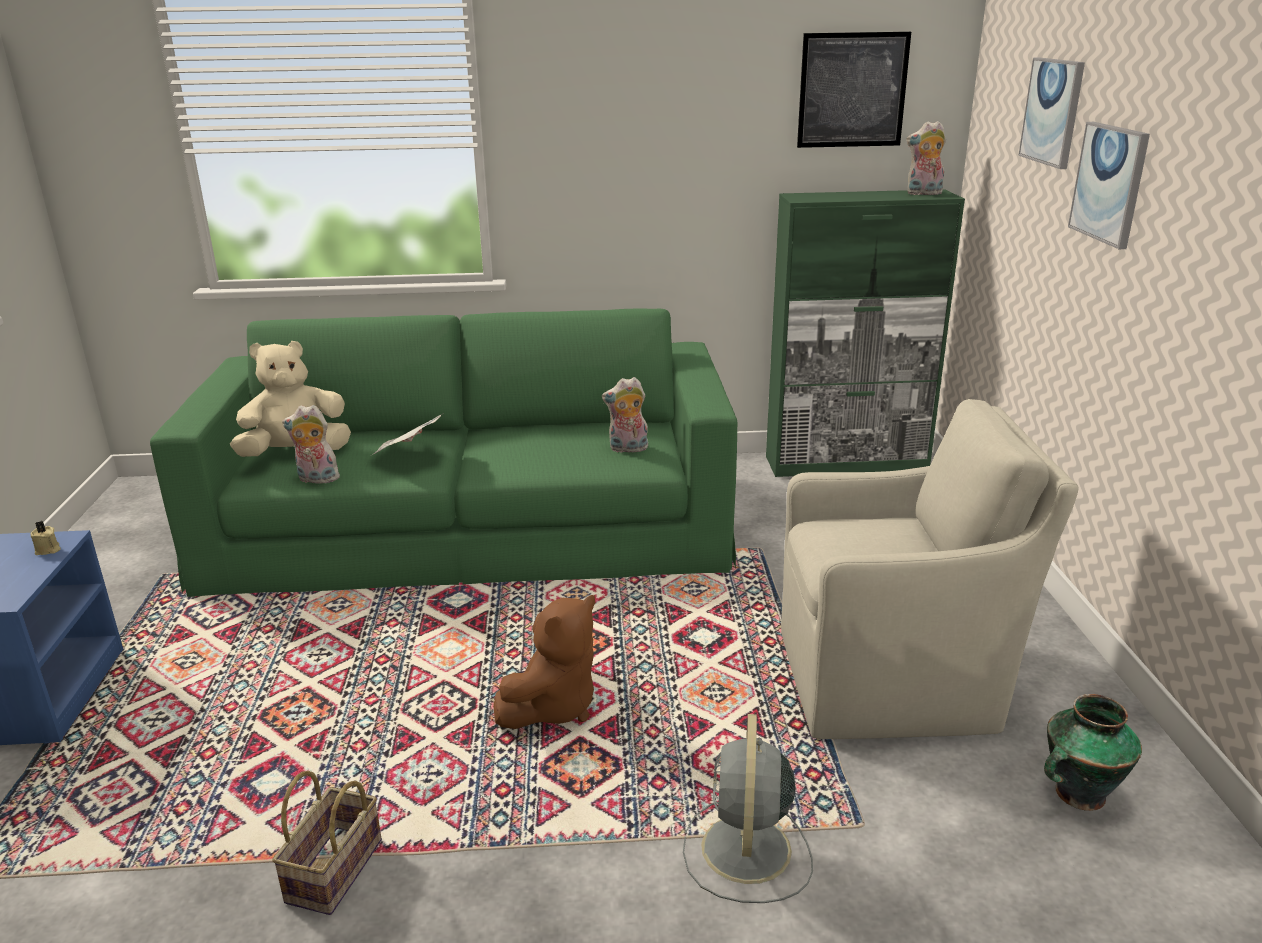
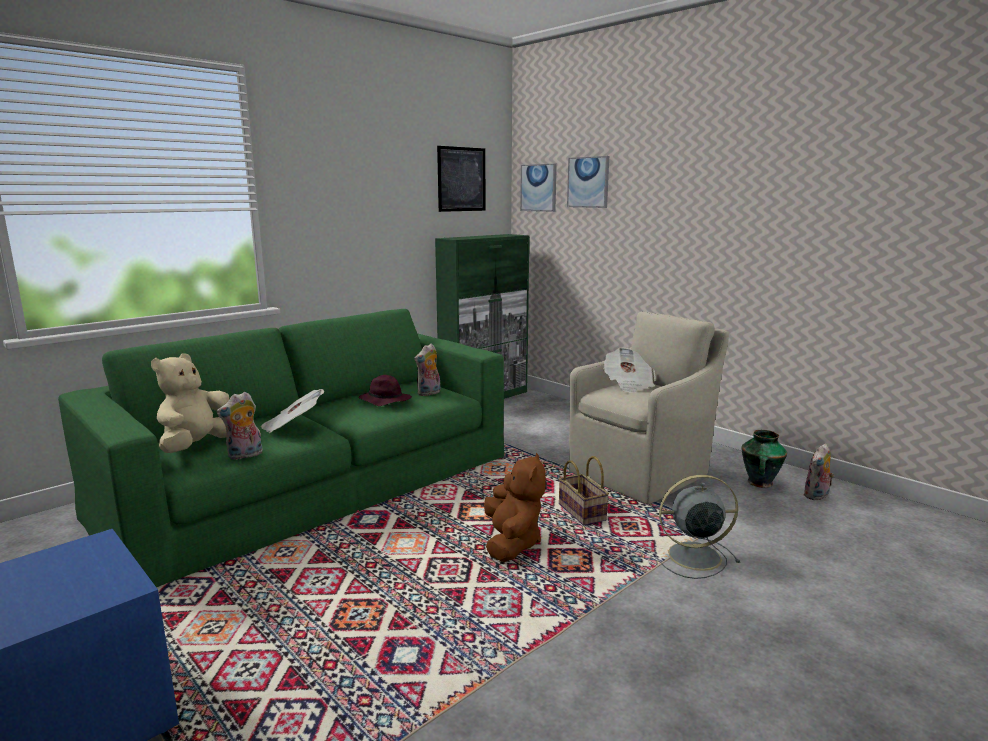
camera: 40 degrees left, 10 degrees down
beige candle [31,521,61,555] -> none
basket [272,771,382,915] -> basket moved to [559,456,609,525]
grey fan [683,714,813,903] -> grey fan turned 120 degrees clockwise [655,475,740,579]
plush toy [906,121,946,195] -> plush toy moved to [803,443,834,500]
picture [1068,122,1150,249] -> picture moved to [520,163,557,212]
none -> purple hat [359,375,412,406]
none -> newspaper [603,347,656,393]

